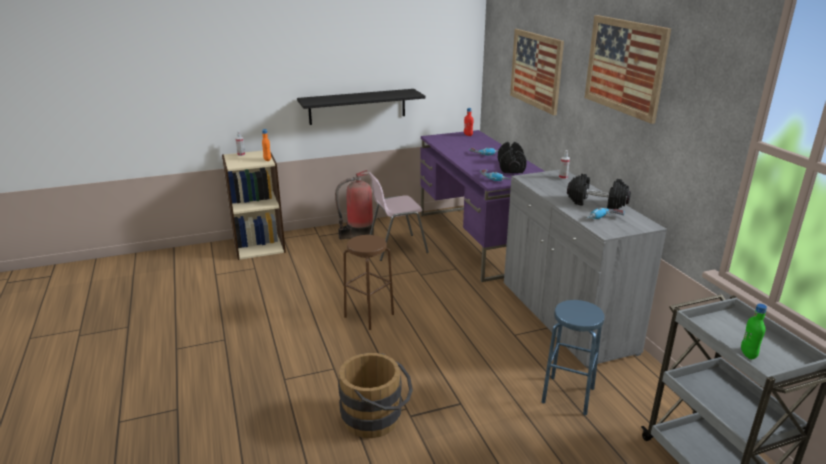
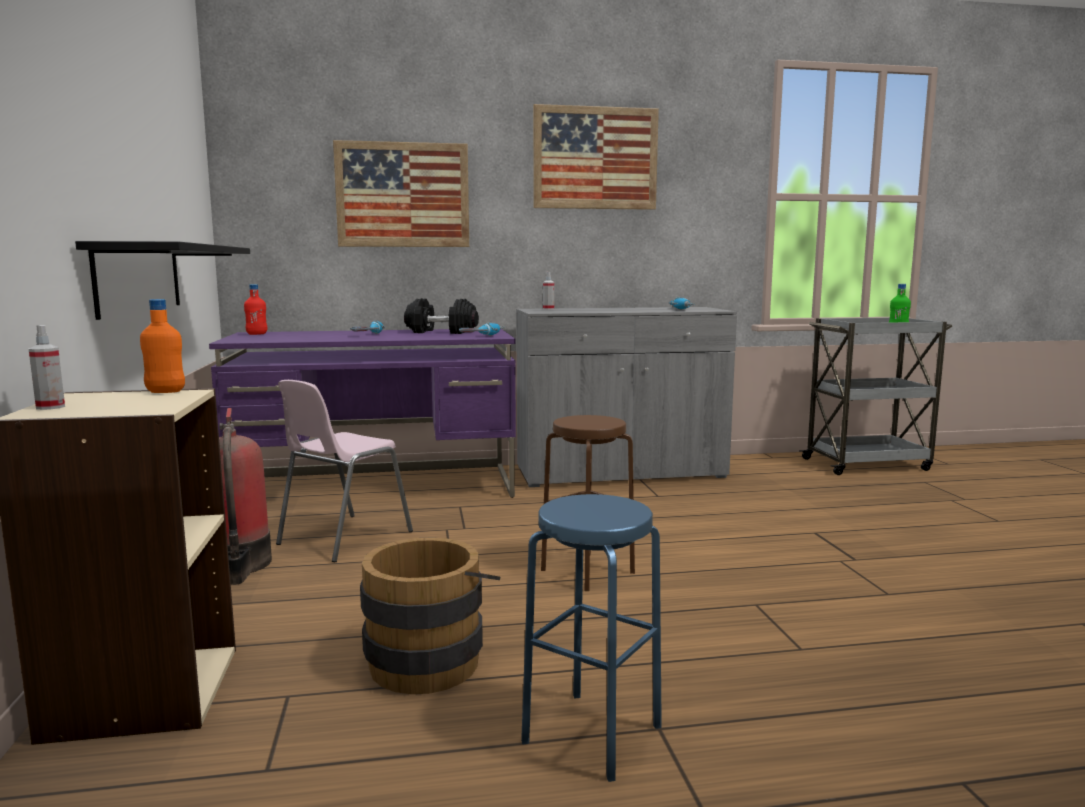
camera: 80 degrees left, 15 degrees down
brown bucket [338,353,413,438] -> brown bucket moved to [360,537,500,694]
pink chair [368,172,429,261] -> pink chair turned 45 degrees clockwise [276,380,413,562]
blue stool [542,300,605,415] -> blue stool moved to [521,494,662,782]
black dumbbell [567,174,631,209] -> none

